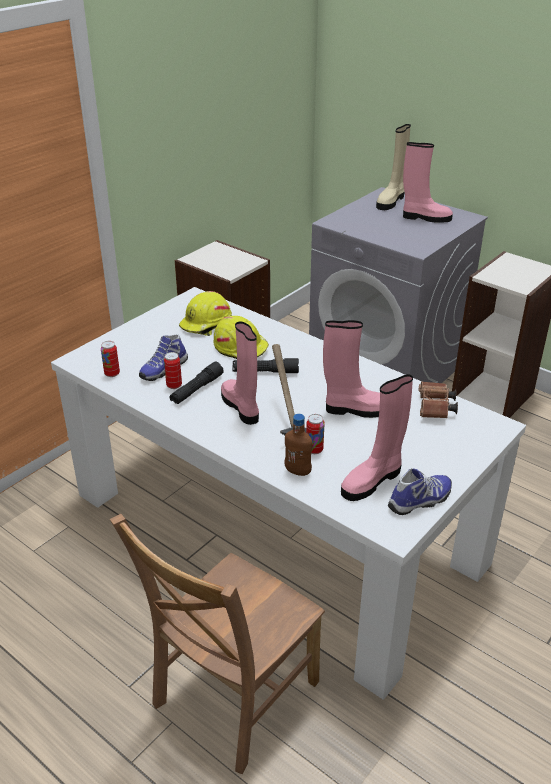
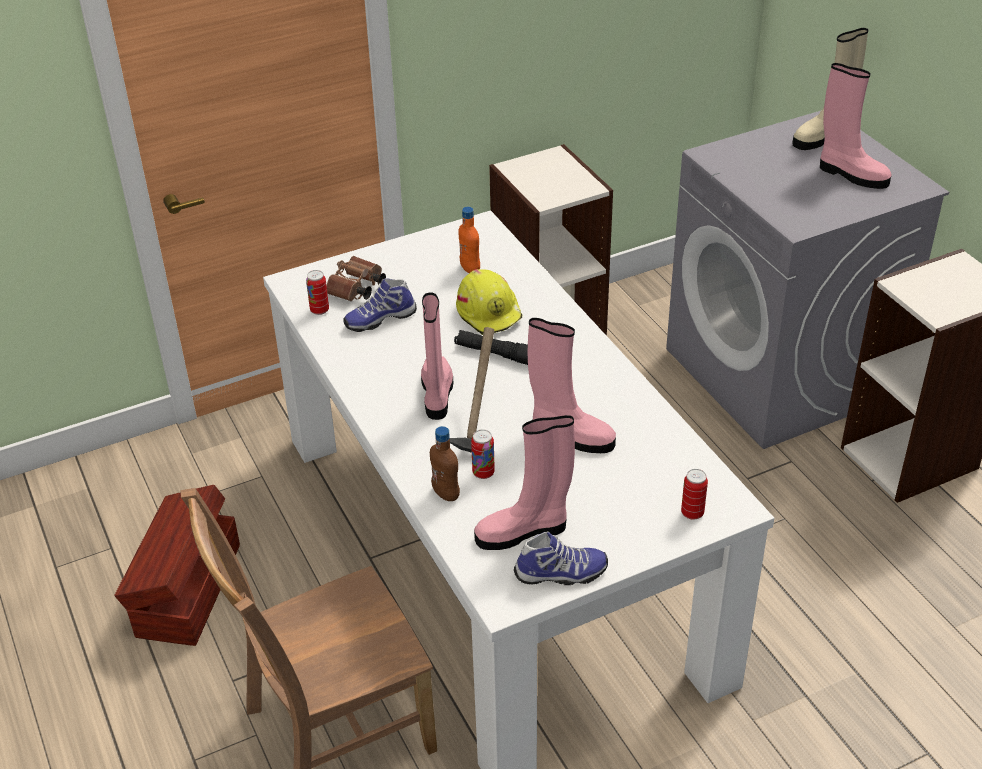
camera: 25 degrees right, 5 degrees up
can [164,352,182,389] -> can moved to [681,469,708,520]
black flashlight [169,362,224,404] -> none
yellow hard hat [179,291,232,336] -> orange bottle [459,207,480,273]
brown binoculars [419,382,458,418] -> brown binoculars moved to [326,256,386,301]
none -> brown storage box [114,485,240,646]

